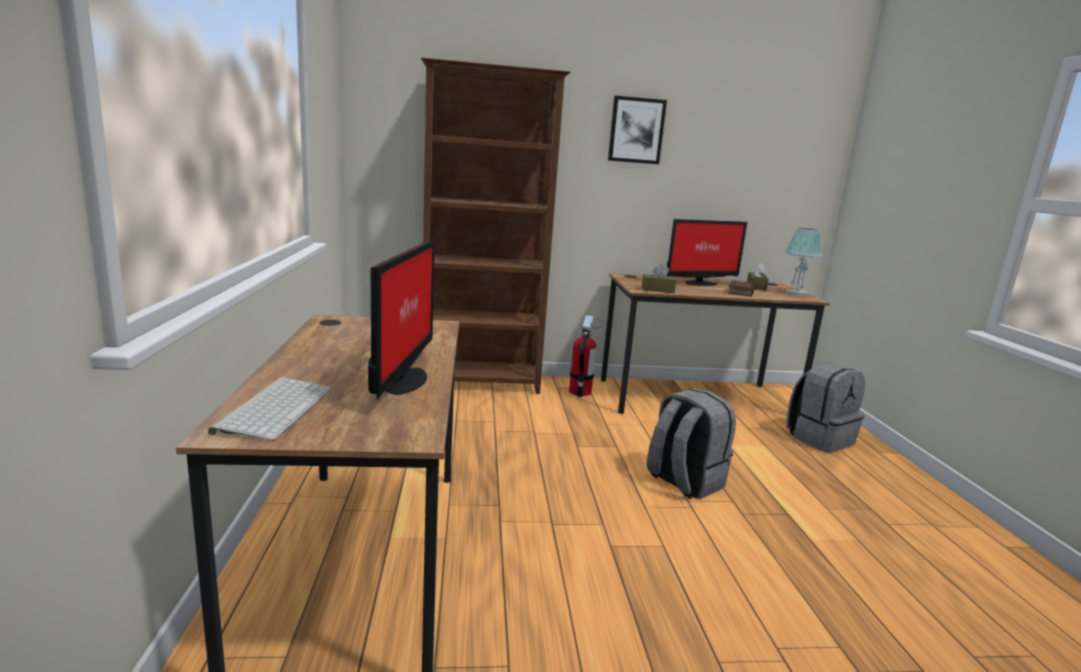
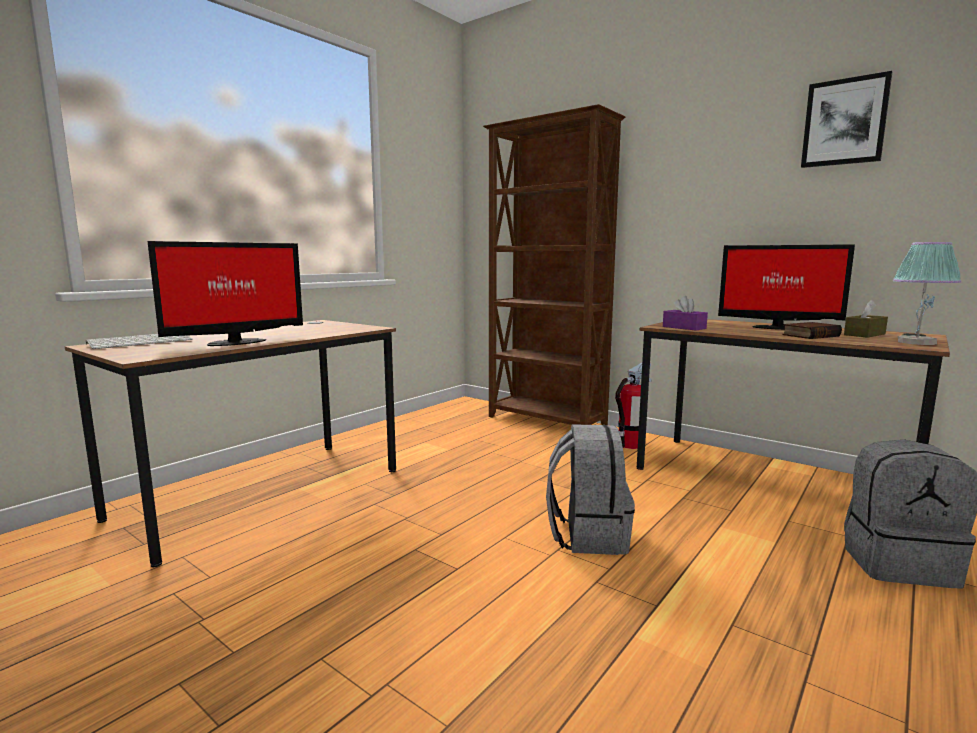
camera: 45 degrees right, 5 degrees down
picture [608,96,667,164] -> picture moved to [801,71,892,168]
brown tissue box [642,264,676,293] -> purple tissue box [663,296,708,330]

